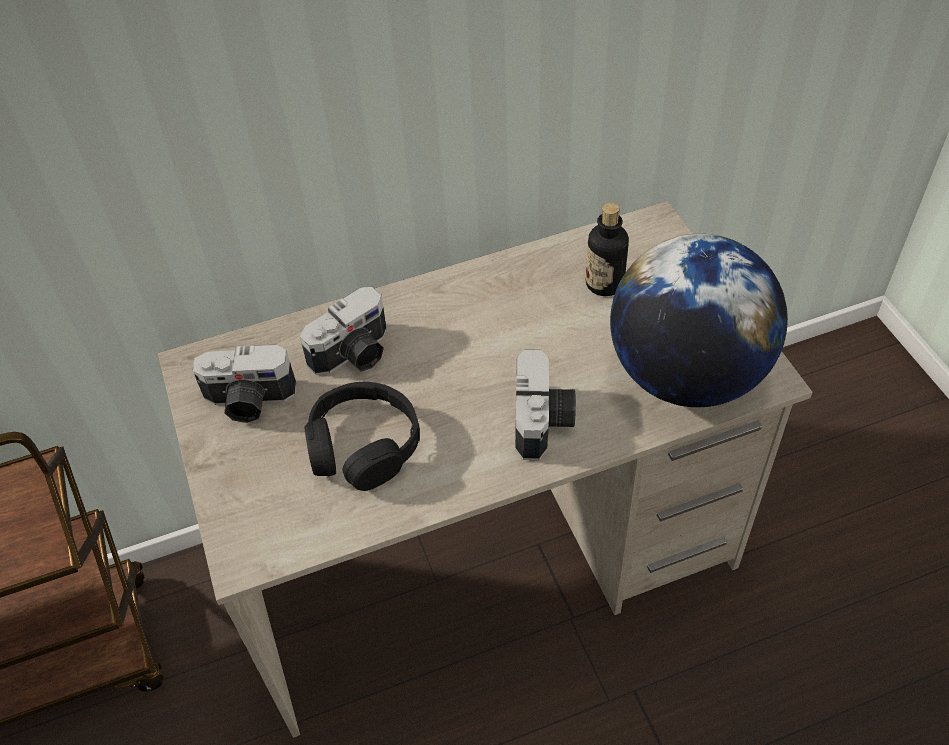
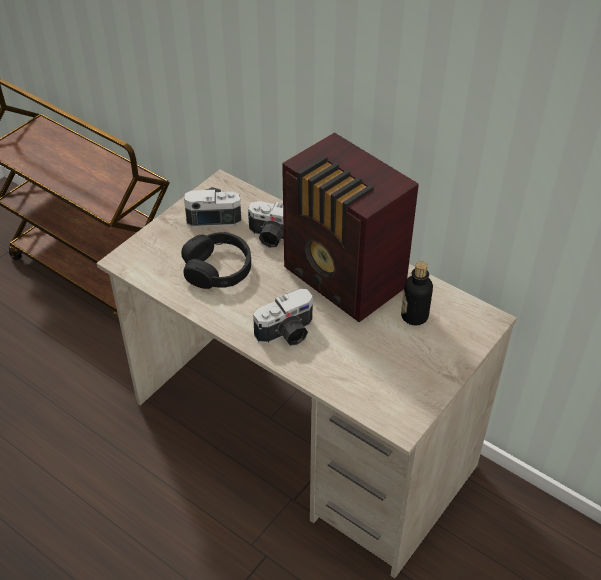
camera: 55 degrees right, 5 degrees down
camera [192,344,296,423] -> camera turned 120 degrees clockwise [184,187,241,227]
globe [610,234,788,407] -> none
none -> radio [282,132,419,322]

